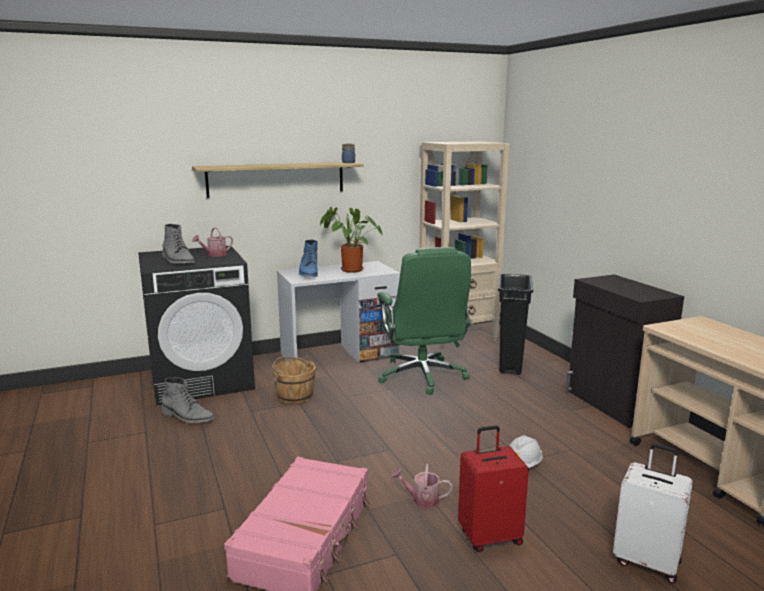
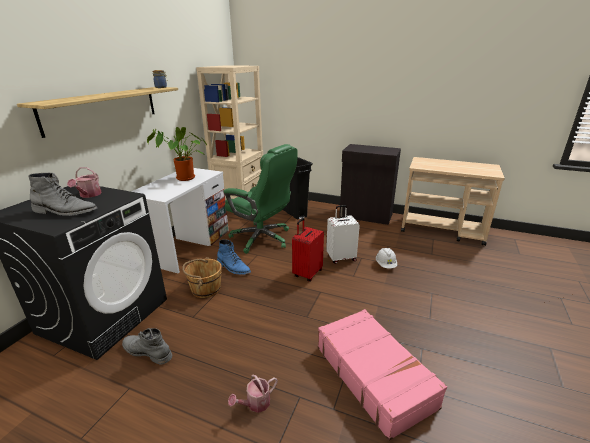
camera: 45 degrees left, 10 degrees up
grey boot [161,377,215,423] -> grey boot turned 135 degrees counterclockwise [122,328,172,364]
blue boot [299,240,318,277] -> blue boot moved to [217,239,251,275]
watering can [391,464,453,508] -> watering can moved to [228,375,278,413]
red suitcase [458,426,529,552] -> red suitcase moved to [292,218,324,282]
white suitcase [613,444,693,584] -> white suitcase moved to [326,205,360,264]

